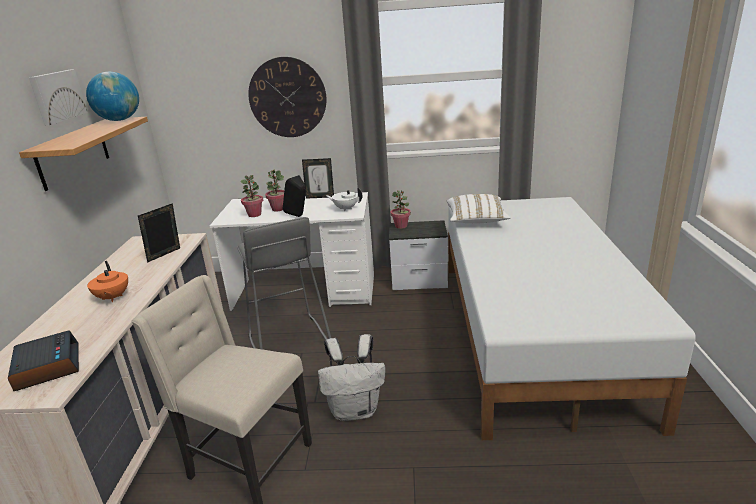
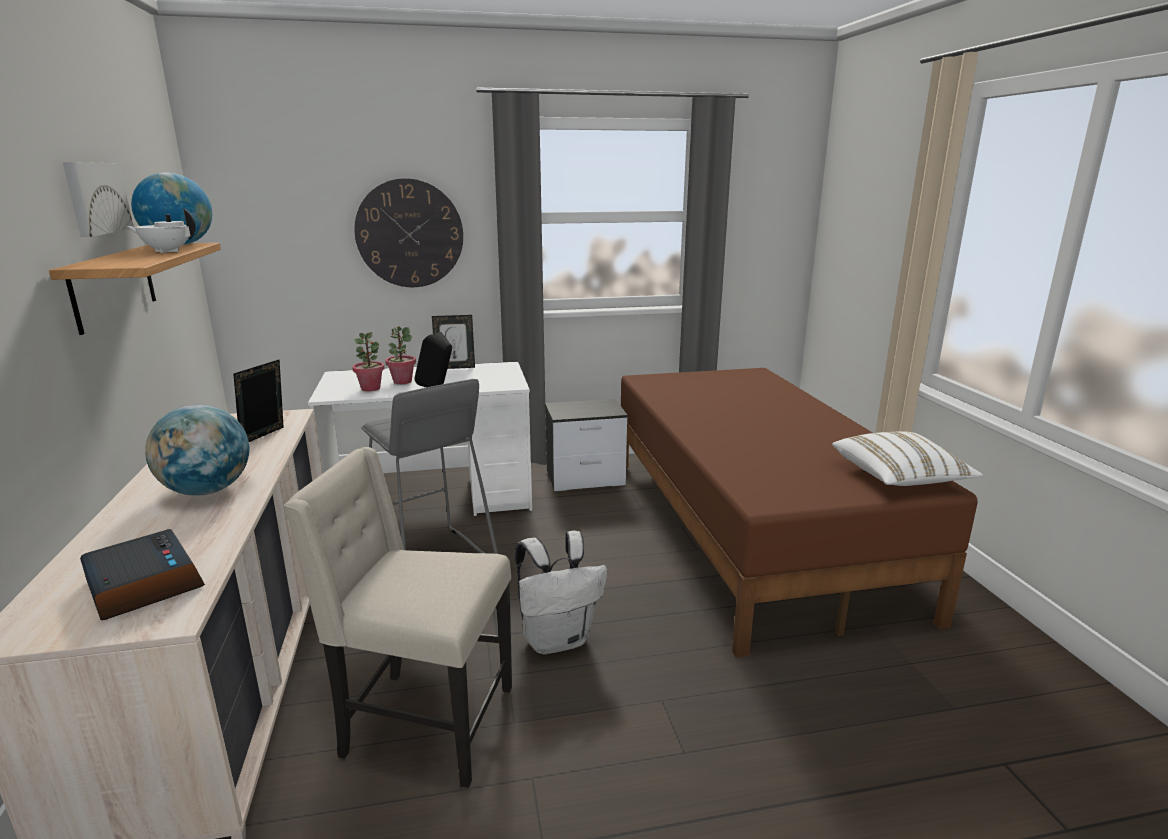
camera: 15 degrees left, 5 degrees down
orange teapot [87,261,128,302] -> globe [145,405,249,496]
white teapot [326,187,362,211] -> white teapot moved to [127,208,196,253]
potted plant [391,190,411,229] -> none
white pillow [447,194,511,224] -> white pillow moved to [832,431,983,486]
white bed [448,197,696,440] -> brown bed [621,368,978,658]

